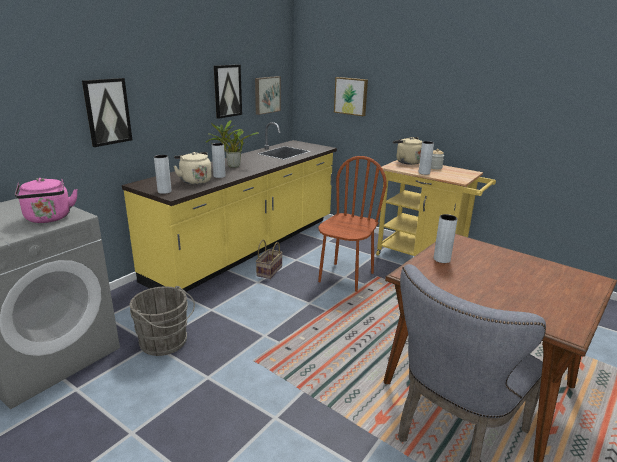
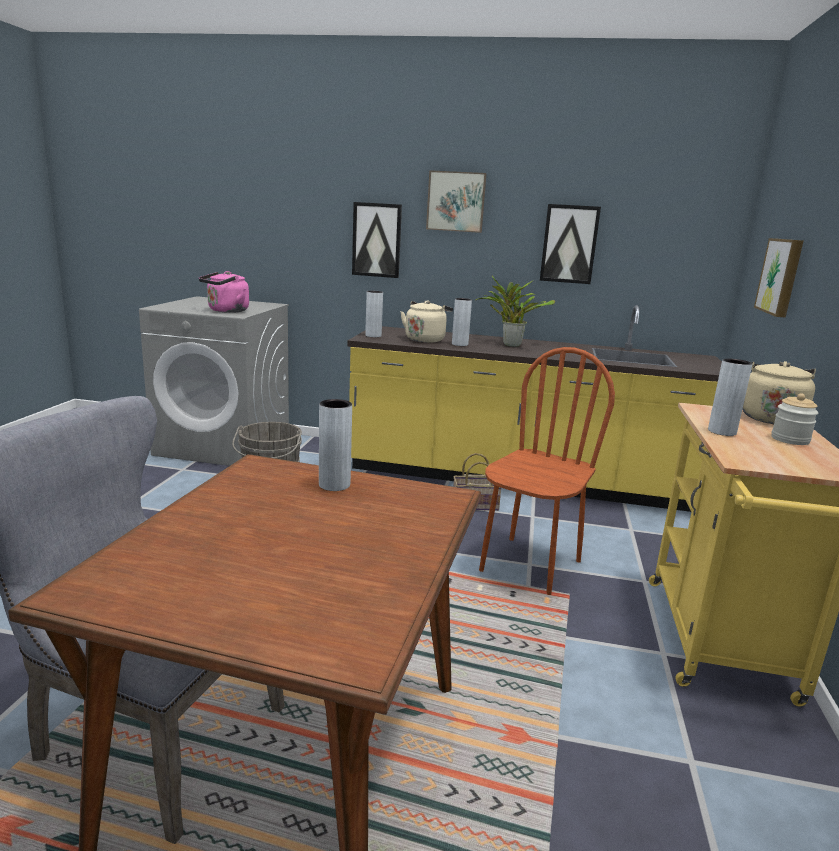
camera: 65 degrees right, 5 degrees down
picture [255,76,281,115] -> picture moved to [426,170,487,233]
brown chair [318,156,387,292] -> brown chair turned 60 degrees counterclockwise [479,347,615,595]

